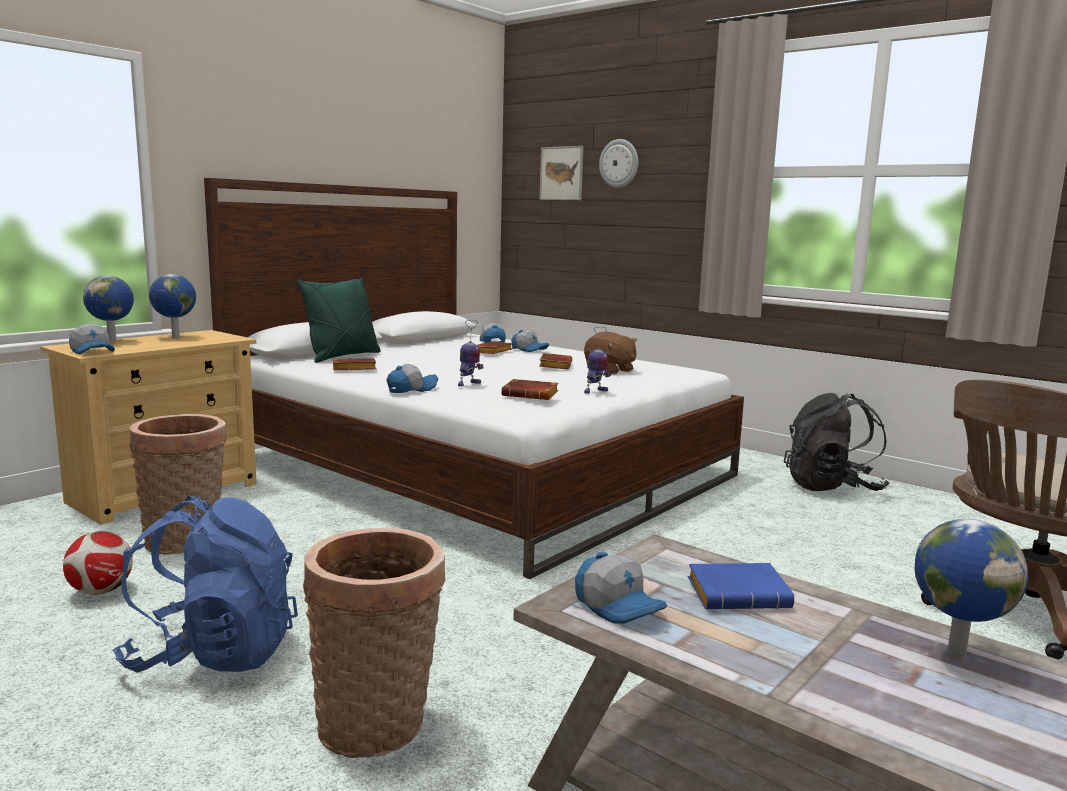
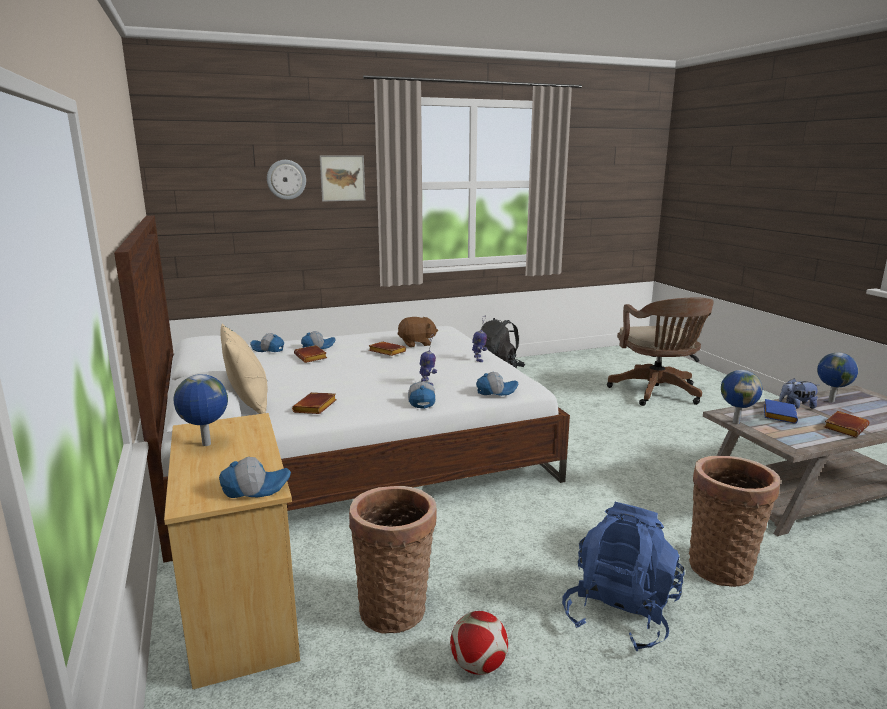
camera: 60 degrees left, 5 degrees up
globe [83,275,134,342] -> globe moved to [721,370,763,424]
green pillow [297,278,381,363] -> beige pillow [220,324,267,414]
brown book [501,379,558,400] -> brown book moved to [824,411,870,437]
picture [540,146,584,200] -> picture moved to [320,156,365,202]
cap [575,552,667,624] -> cap moved to [476,372,518,396]
none -> plush toy [779,378,819,409]

